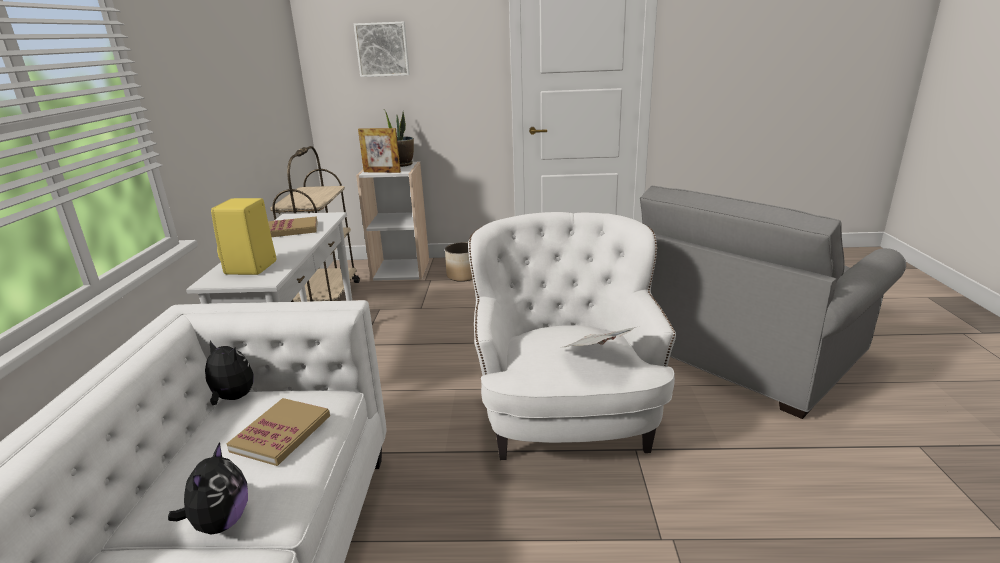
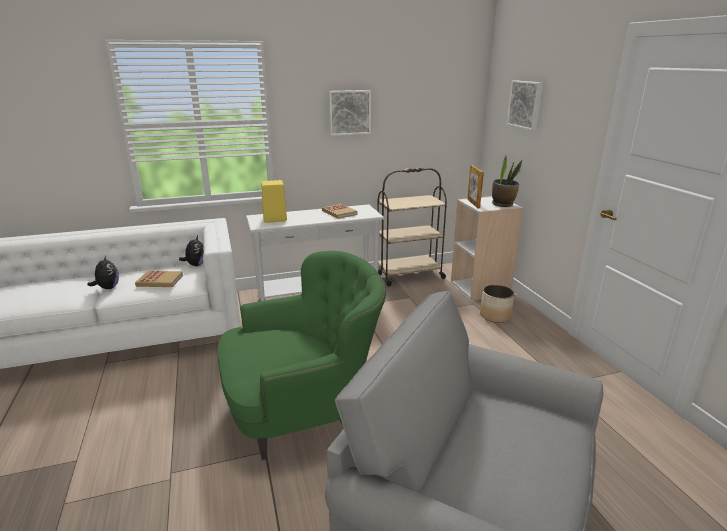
camera: 70 degrees right, 0 degrees up
plush toy [168,442,248,534] -> plush toy turned 90 degrees counterclockwise [87,255,119,289]
white armchair [468,212,676,460] -> green armchair [217,251,386,460]
newspaper [560,326,640,348] -> none
none -> picture [329,90,371,136]

